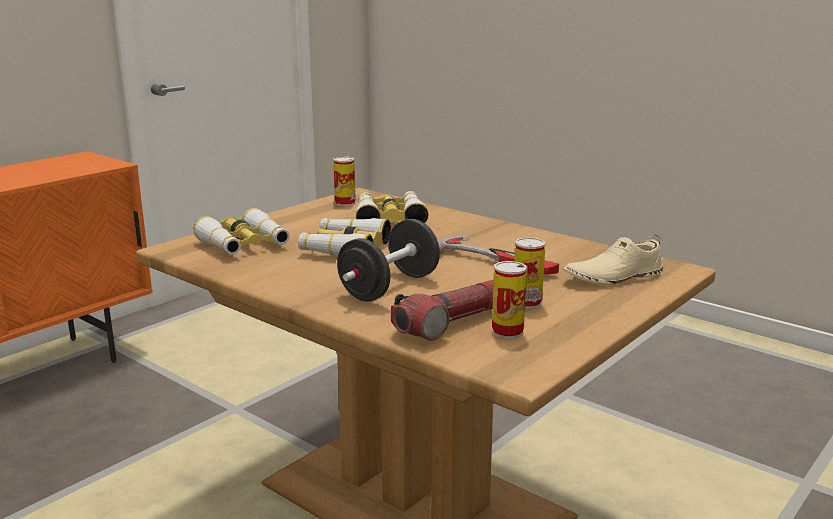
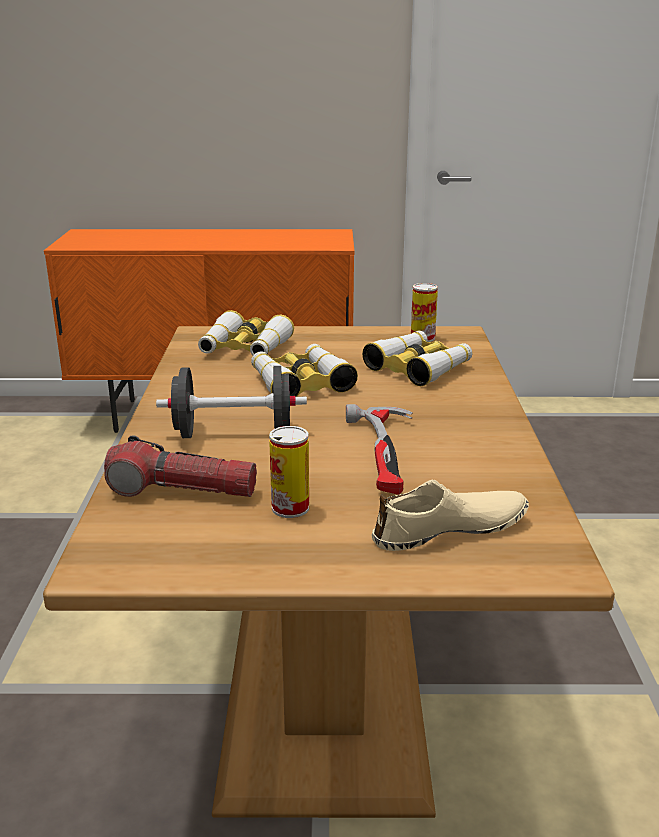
camera: 50 degrees right, 5 degrees up
can [492,261,527,339] -> none
beige shoe [563,235,663,285] -> beige shoe turned 135 degrees clockwise [371,480,529,551]

